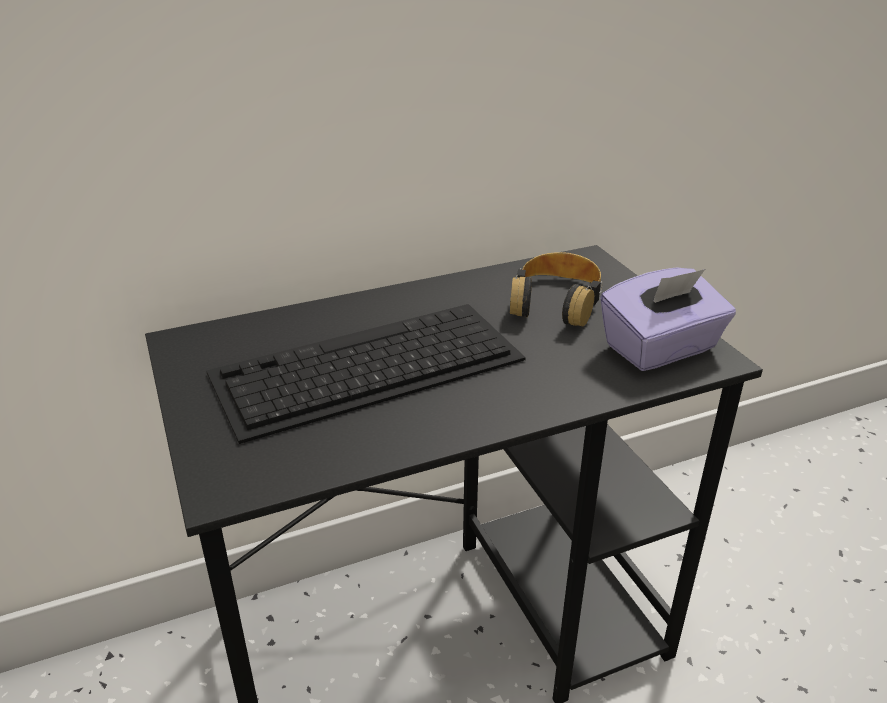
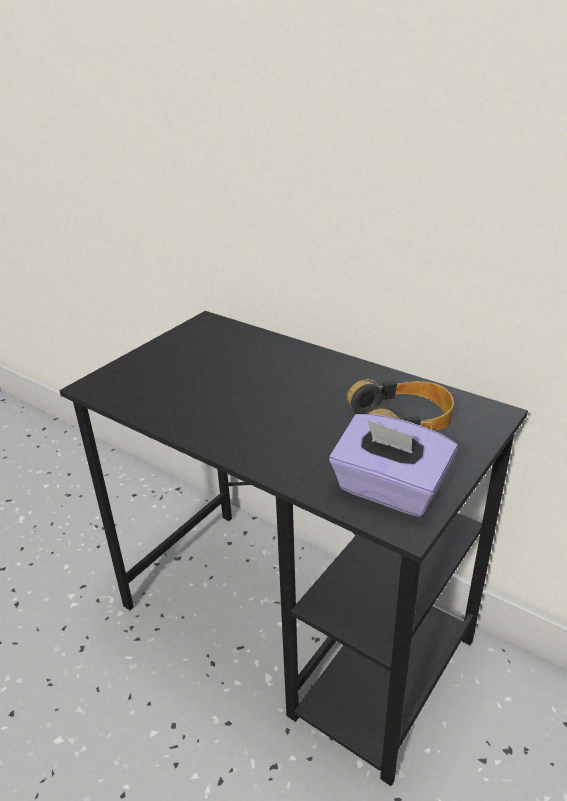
camera: 60 degrees right, 0 degrees up
keyboard [206,304,526,444] -> none

